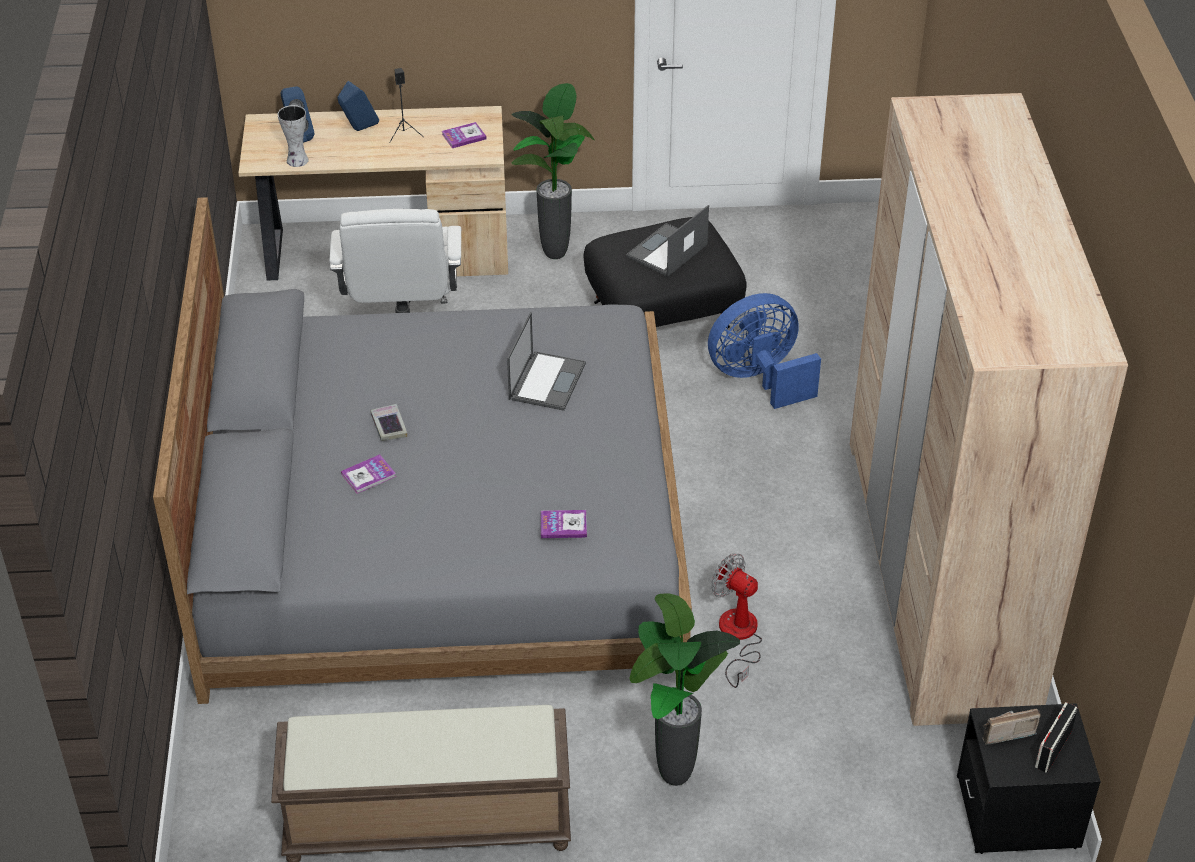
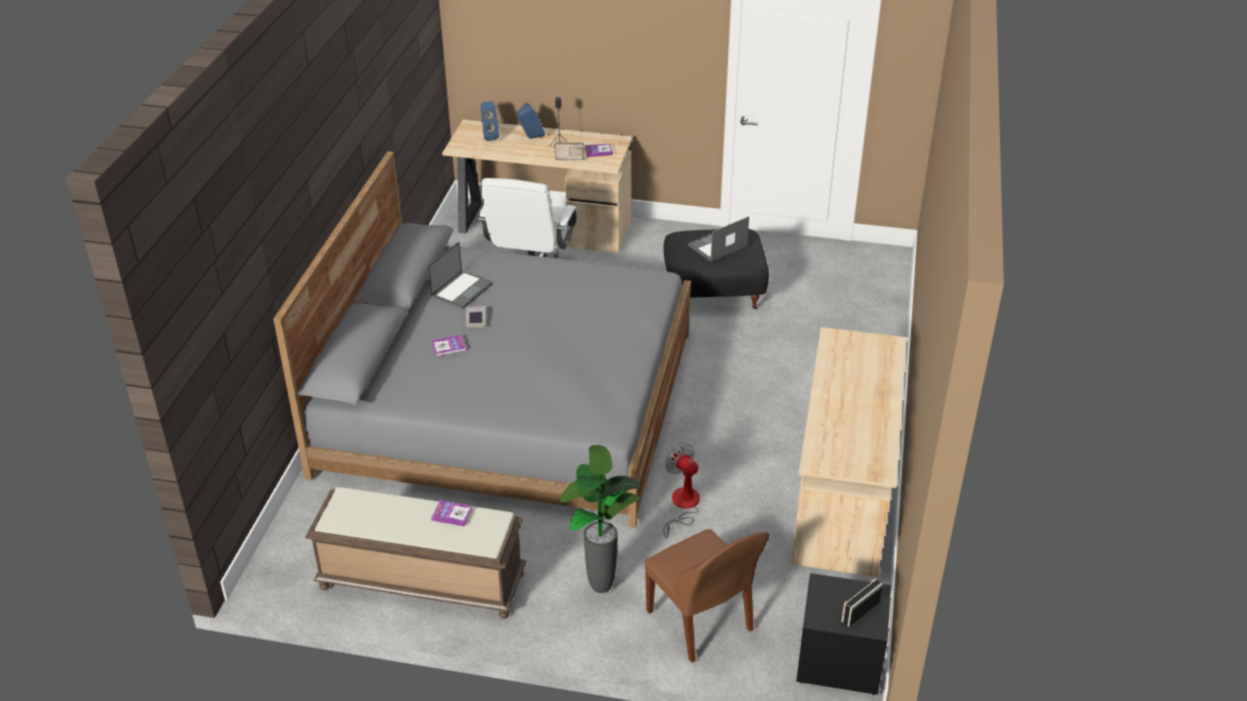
camera: 15 degrees right, 5 degrees down
vase [278,105,309,167] -> none
laptop [507,312,586,411] -> laptop moved to [427,242,493,309]
potted plant [511,83,595,259] -> none
book [541,510,587,538] -> book moved to [431,500,473,526]
blue fan [708,293,821,409] -> none
beige wardrobe [850,93,1128,726] -> beige desk [792,327,907,577]
radio [982,709,1041,745] -> radio moved to [554,142,584,160]
none -> brown chair [644,529,770,663]

